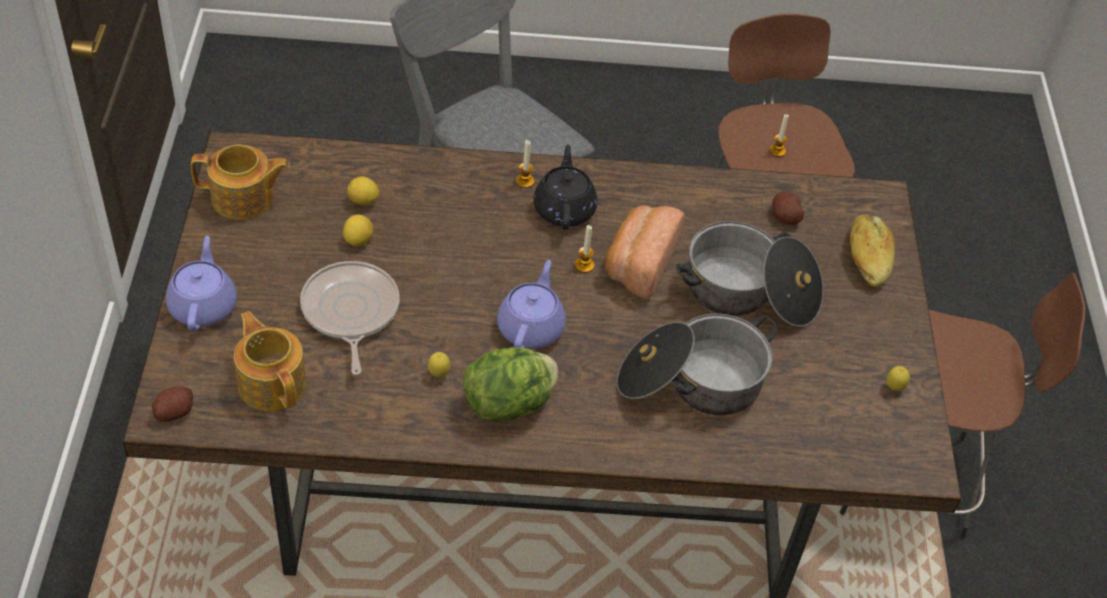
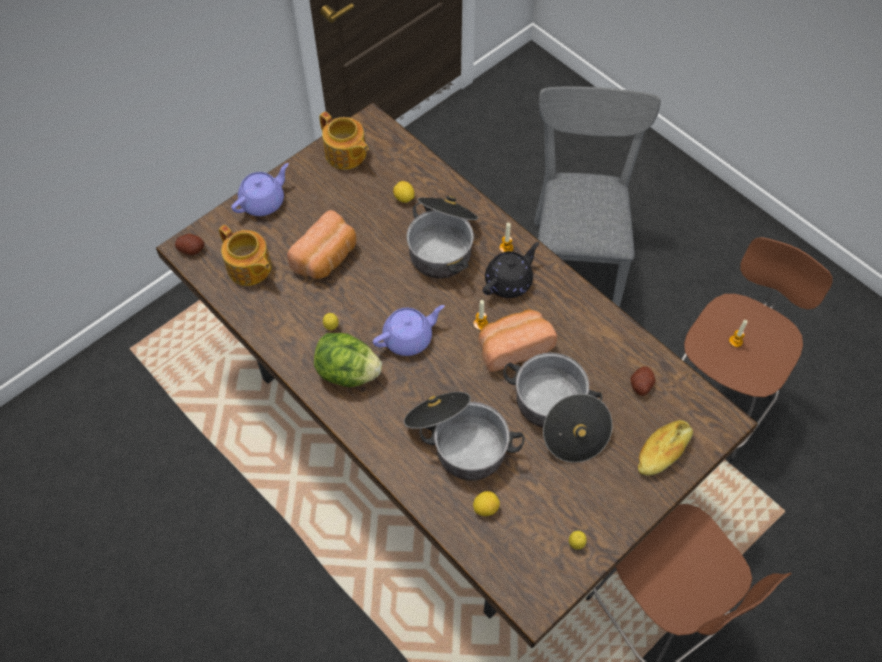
camera: 50 degrees right, 10 degrees up
teapot [234,311,306,411] -> teapot turned 120 degrees clockwise [219,225,272,286]
frying pan [300,261,400,375] -> bread [287,210,356,279]
lemon [343,215,373,247] -> lemon moved to [473,491,500,516]
none -> cooking pot [407,196,478,278]

